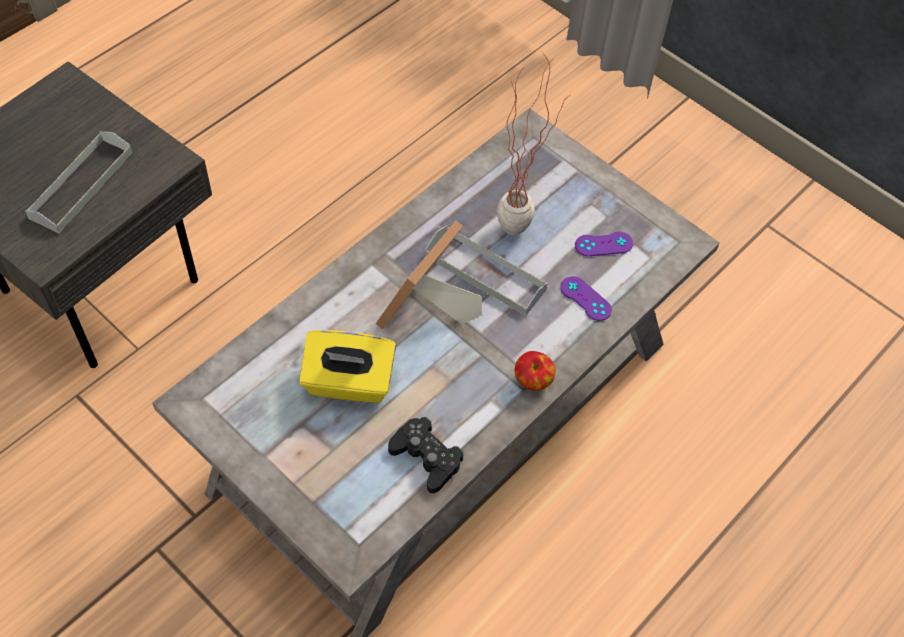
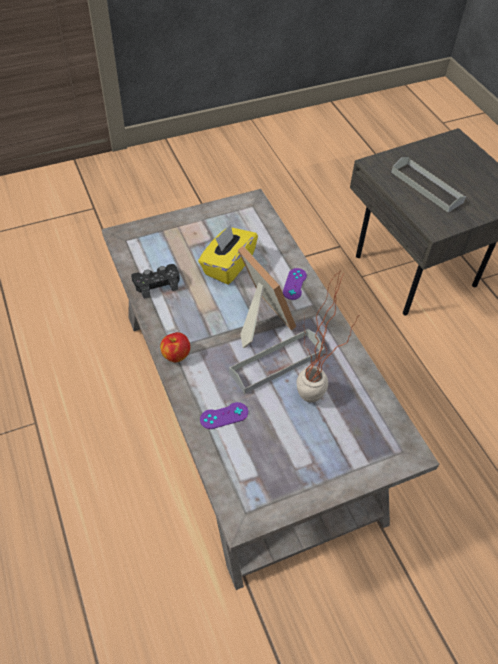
camera: 115 degrees right, 5 degrees down
purple game controller [575,232,633,256] -> purple game controller moved to [283,268,307,300]

